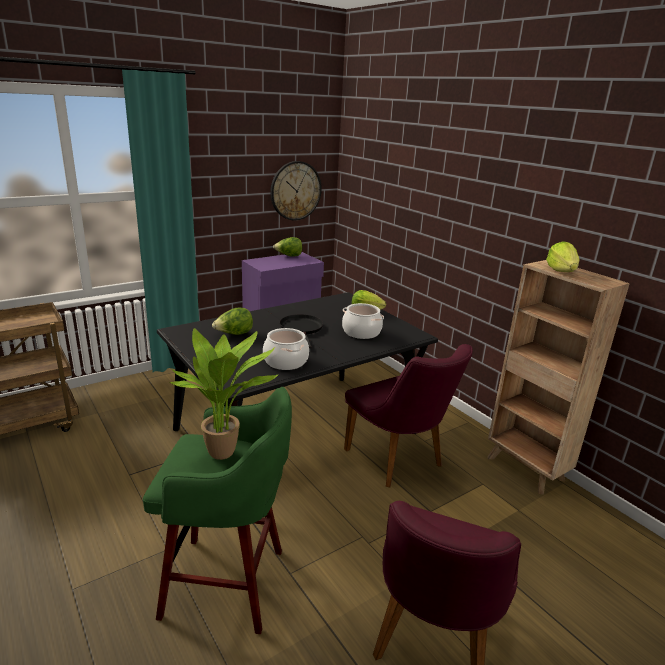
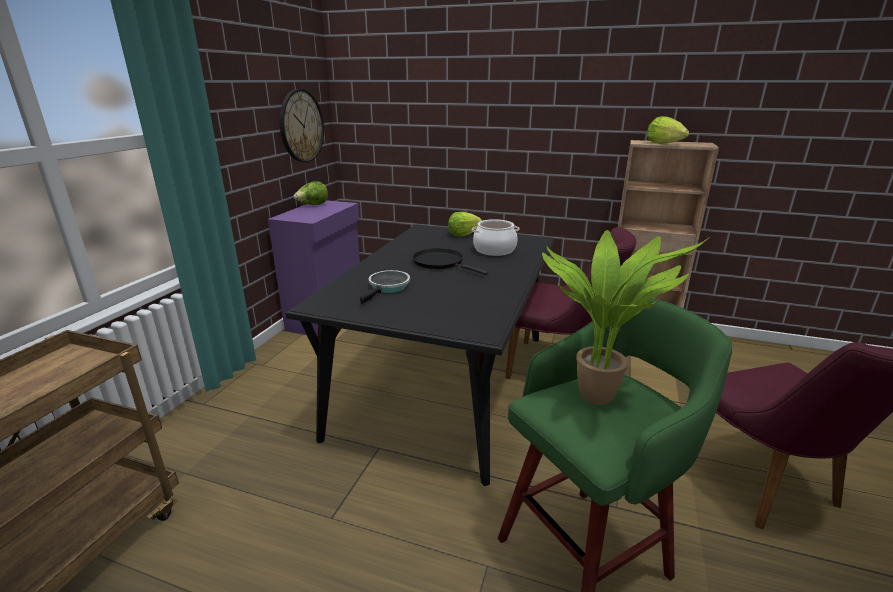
camera: 35 degrees left, 0 degrees up
lettuce [212,307,253,335] -> frying pan [360,270,410,305]
cooking pot [263,328,309,370] -> none

